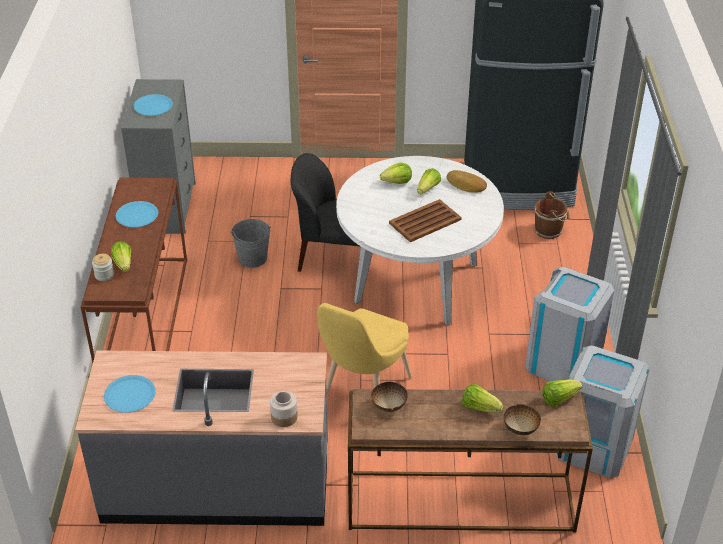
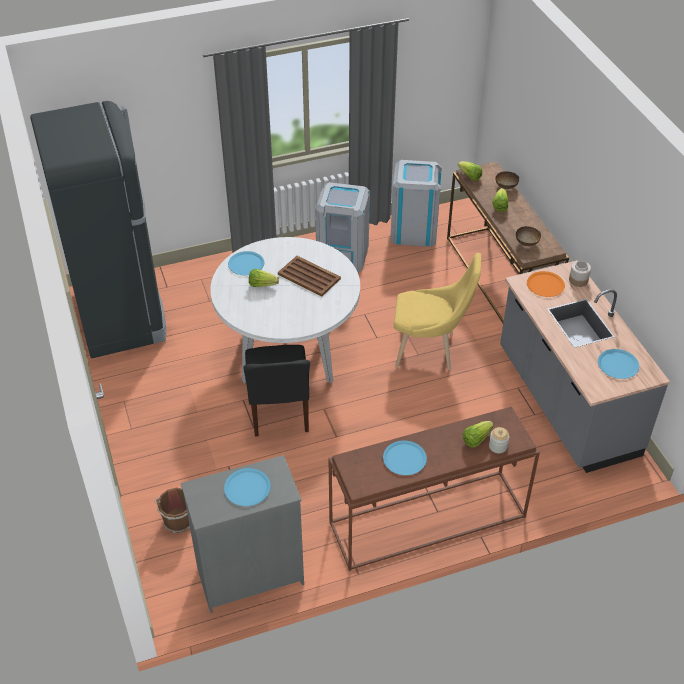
camera: 110 degrees left, 5 degrees up
grey bucket [231,219,271,268] -> none
lettuce [380,163,412,184] -> none
bread [447,170,487,193] -> blue plate [228,251,264,275]
brown bucket [534,191,570,239] -> brown bucket moved to [155,488,190,533]
none -> orange plate [527,271,565,297]

